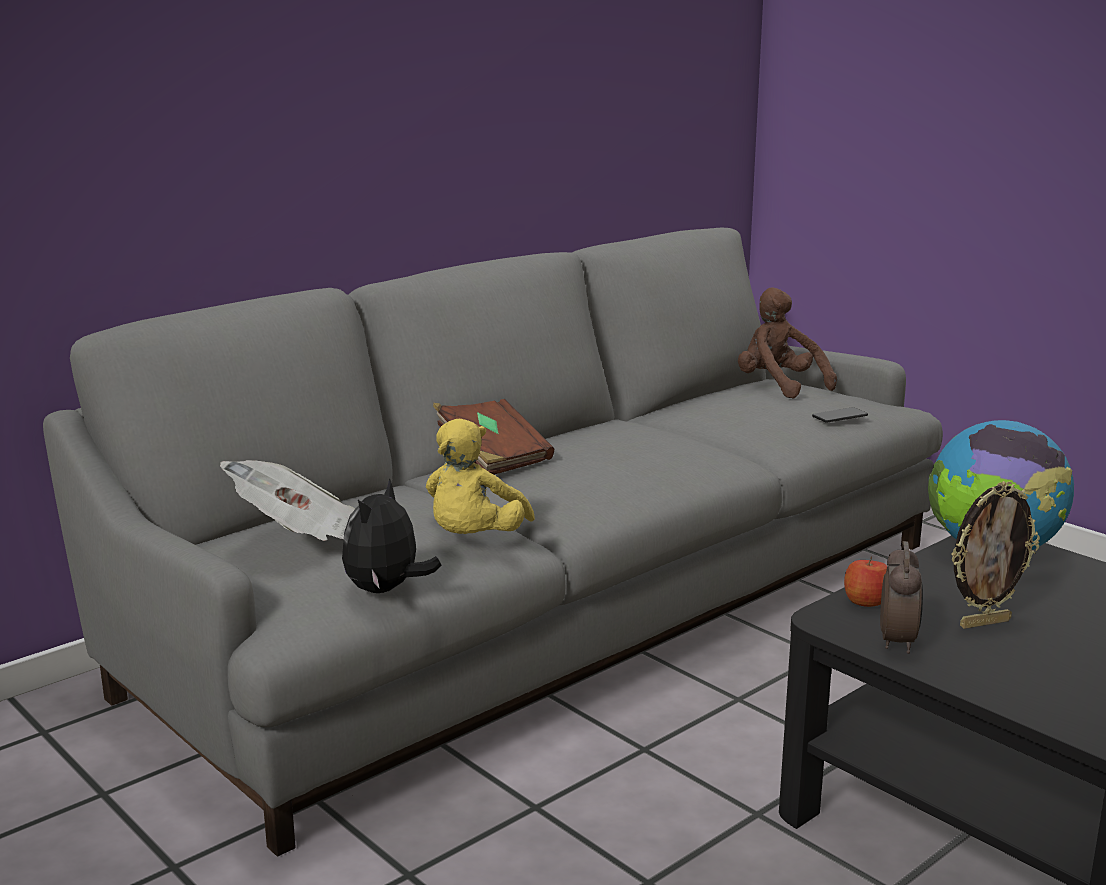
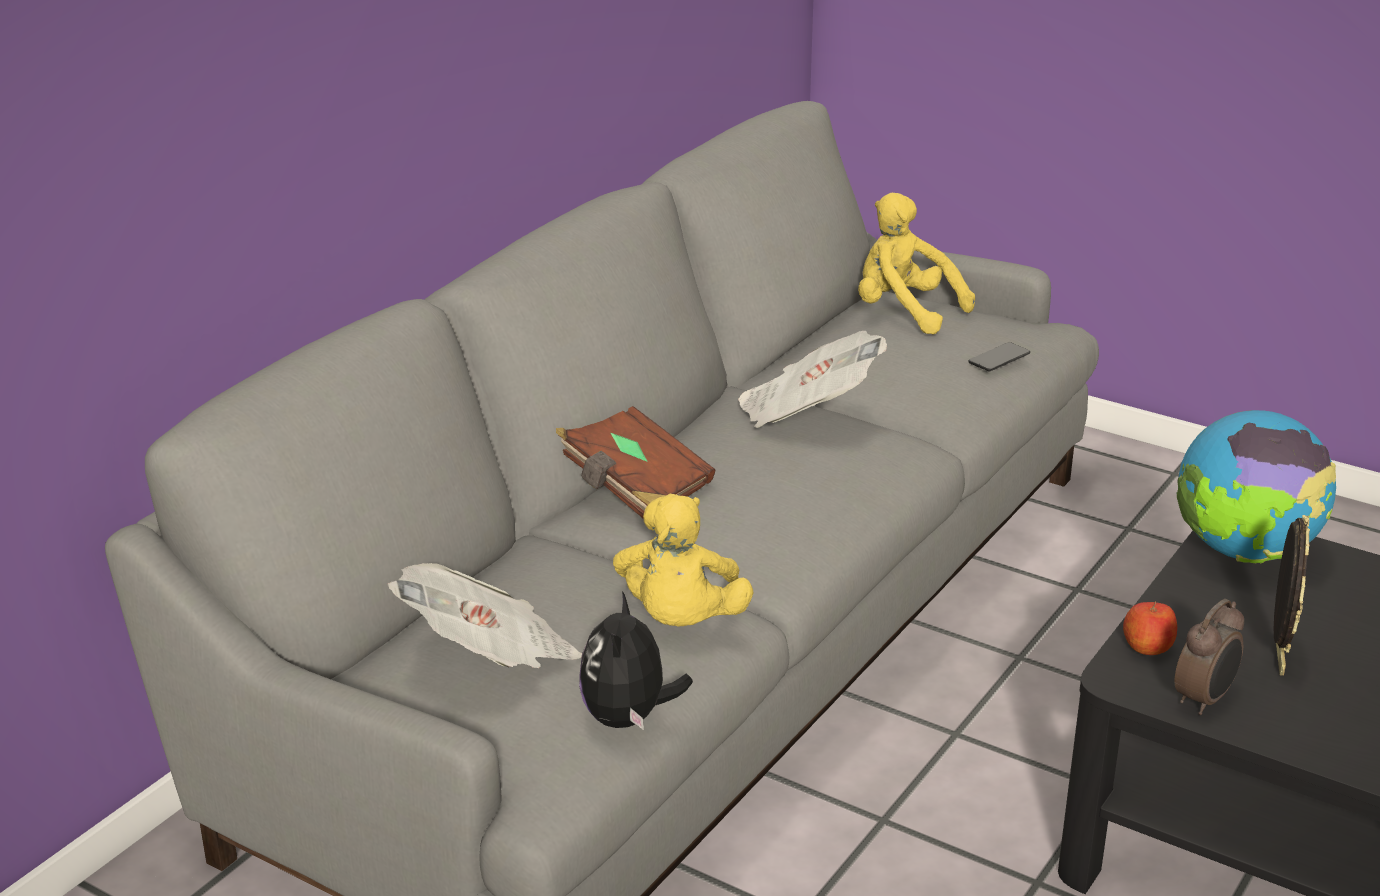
camera: 15 degrees left, 10 degrees up
brown plush toy [738,287,837,399] -> yellow plush toy [858,193,975,335]
alarm clock [880,541,923,654] -> alarm clock turned 45 degrees clockwise [1175,599,1244,715]
picture frame [951,481,1040,629] -> picture frame turned 45 degrees counterclockwise [1274,515,1310,676]
none -> newspaper [738,331,887,428]

